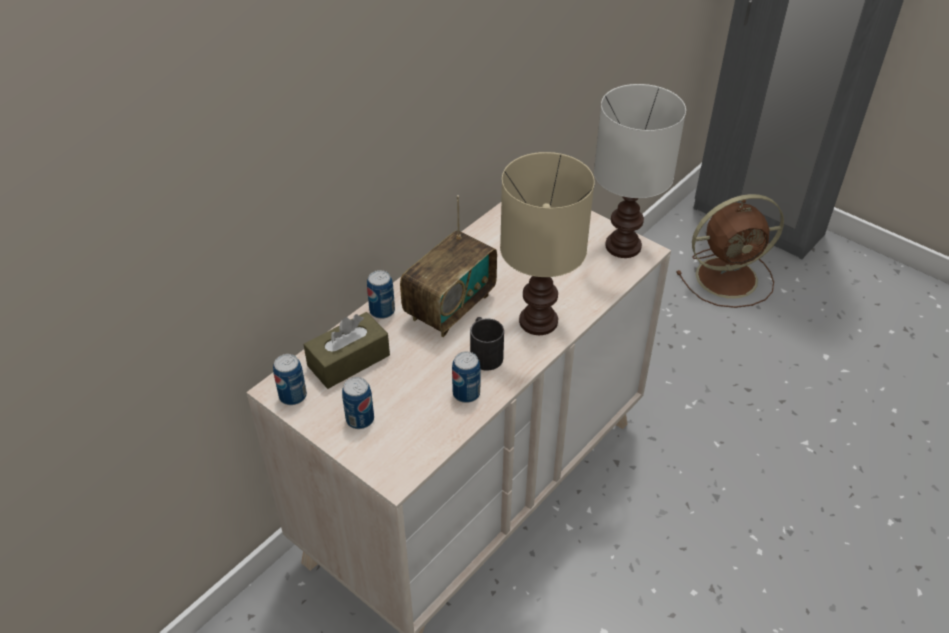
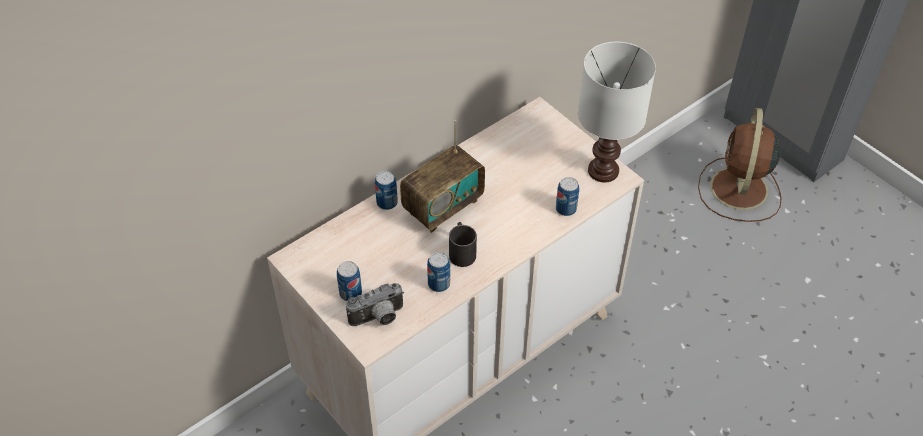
camera: 10 degrees right, 5 degrees up
can [273,354,307,405] -> can moved to [556,177,579,216]
brown tissue box [303,312,390,389] -> none
beige table lamp [500,152,595,335] -> none
brown fan [676,194,784,308] -> brown fan turned 105 degrees clockwise [698,108,781,222]
none -> camera [346,283,404,326]

